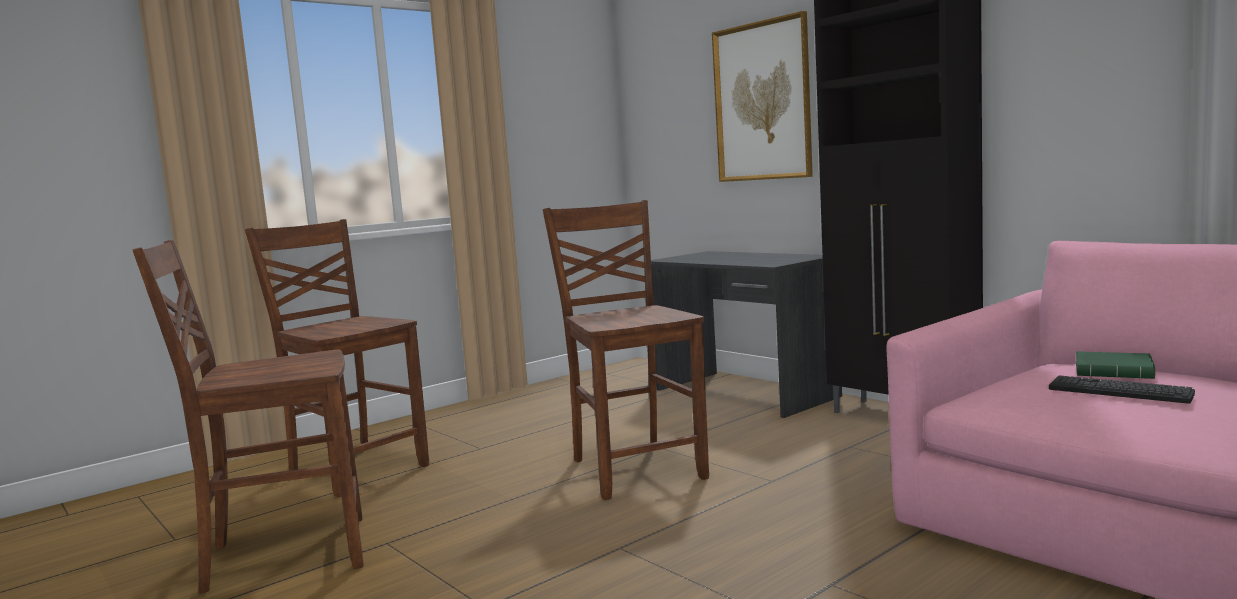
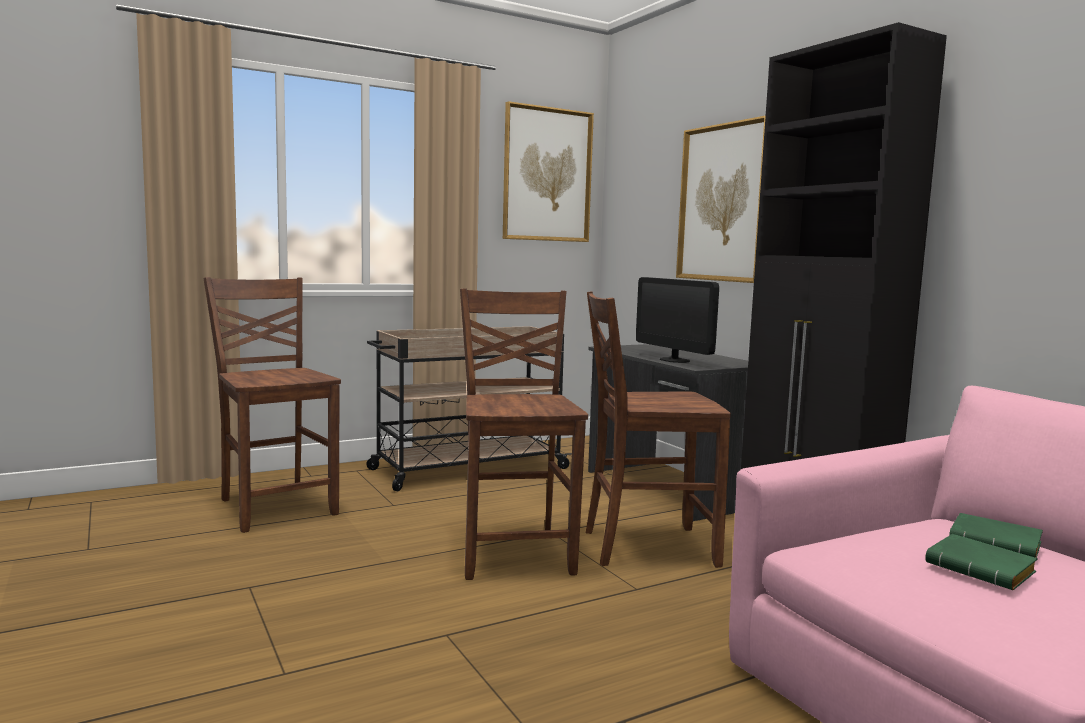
camera: 10 degrees right, 0 degrees up
brown chair [132,240,363,594] -> brown chair moved to [586,291,731,568]
keyboard [1049,375,1195,404] -> green book [925,534,1038,590]
none -> beige cart [367,326,572,491]
none -> picture [503,101,594,242]
none -> monitor [636,277,719,363]

